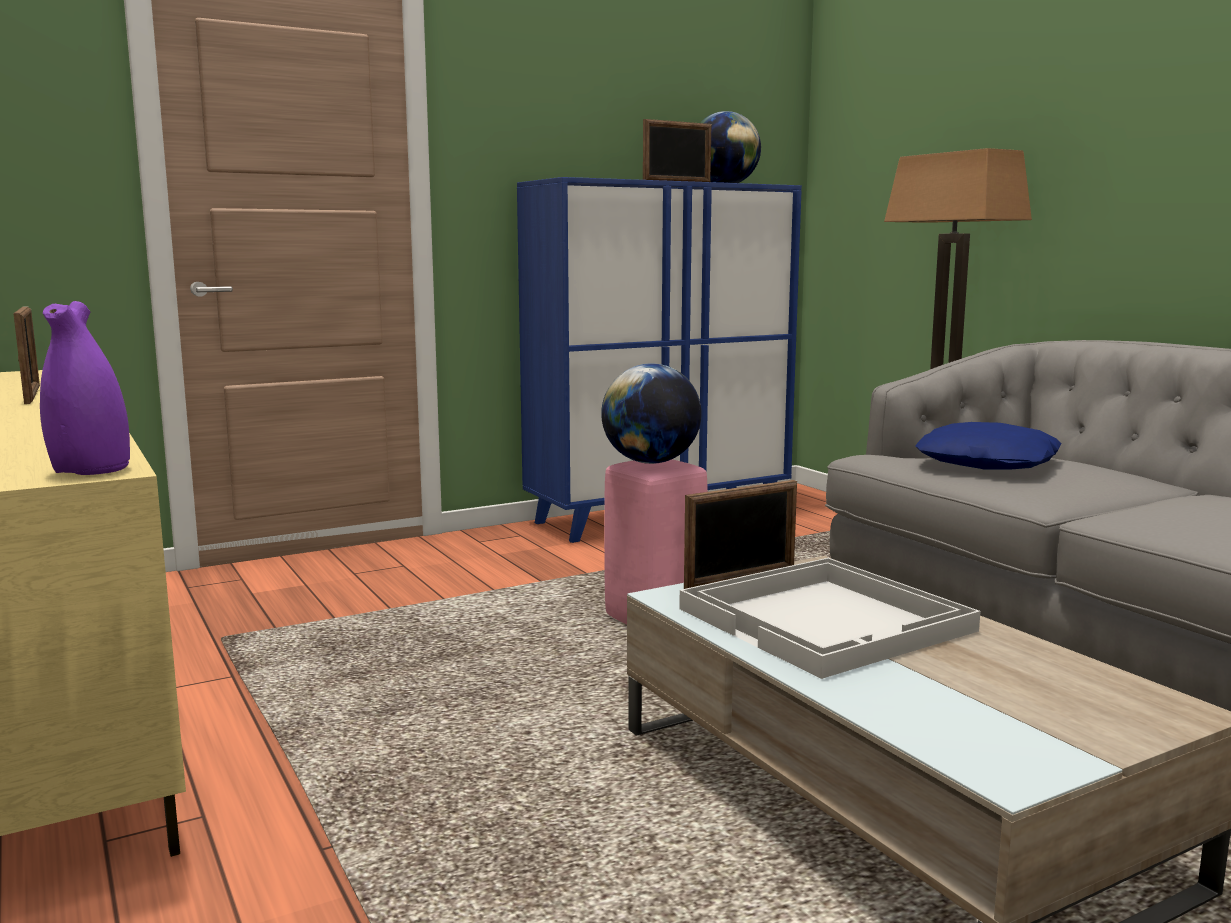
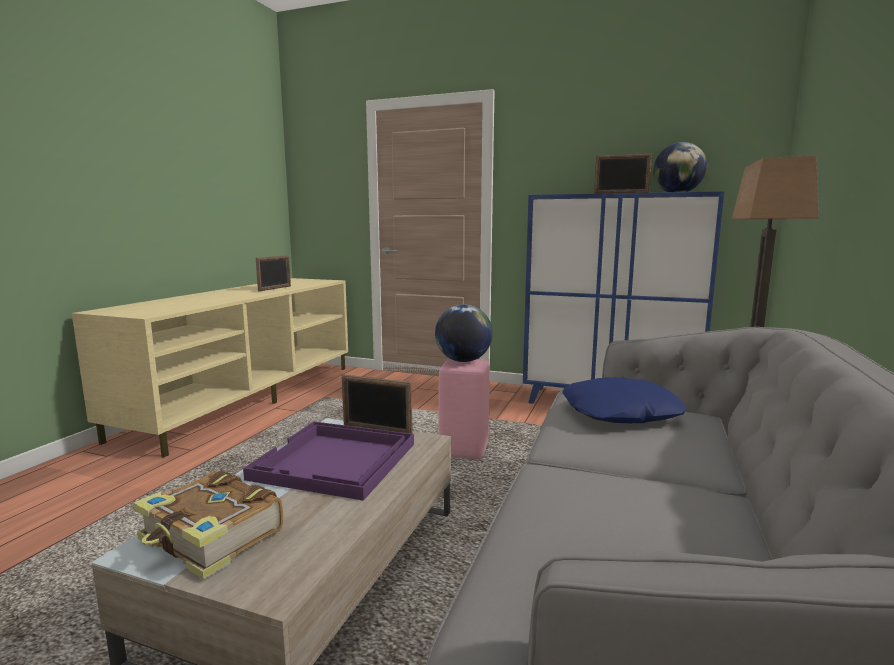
camera: 50 degrees right, 0 degrees up
purple vase [40,301,130,475] -> none
white tray [679,558,981,679] -> purple tray [243,422,414,501]
none -> book [133,470,283,579]

